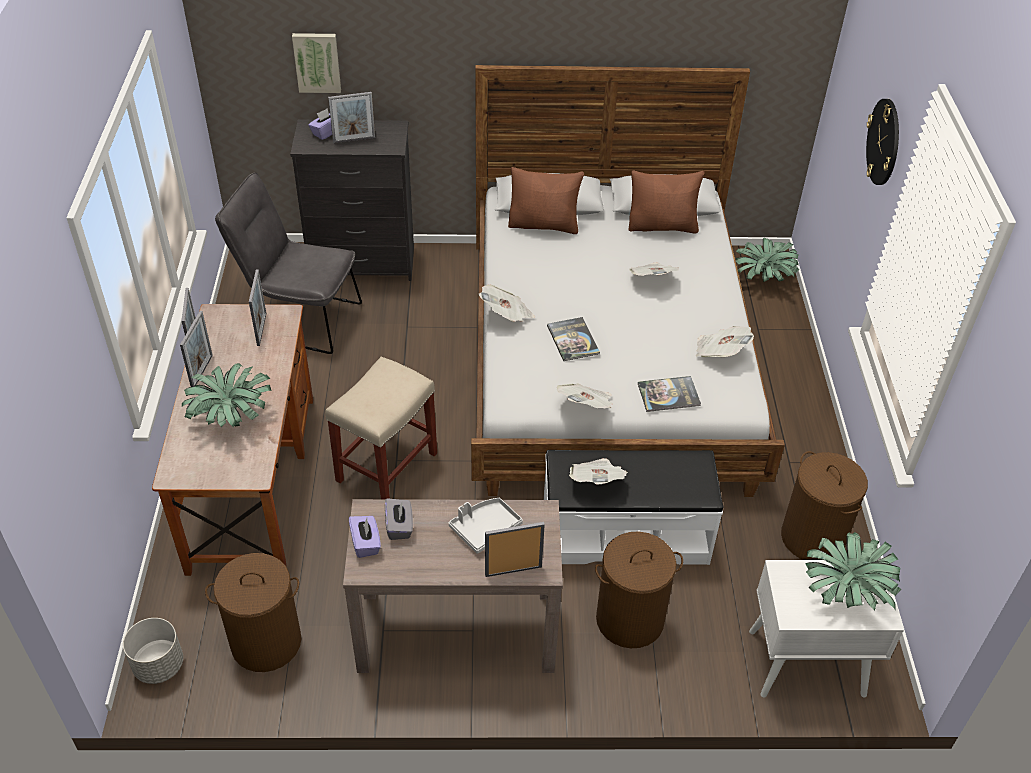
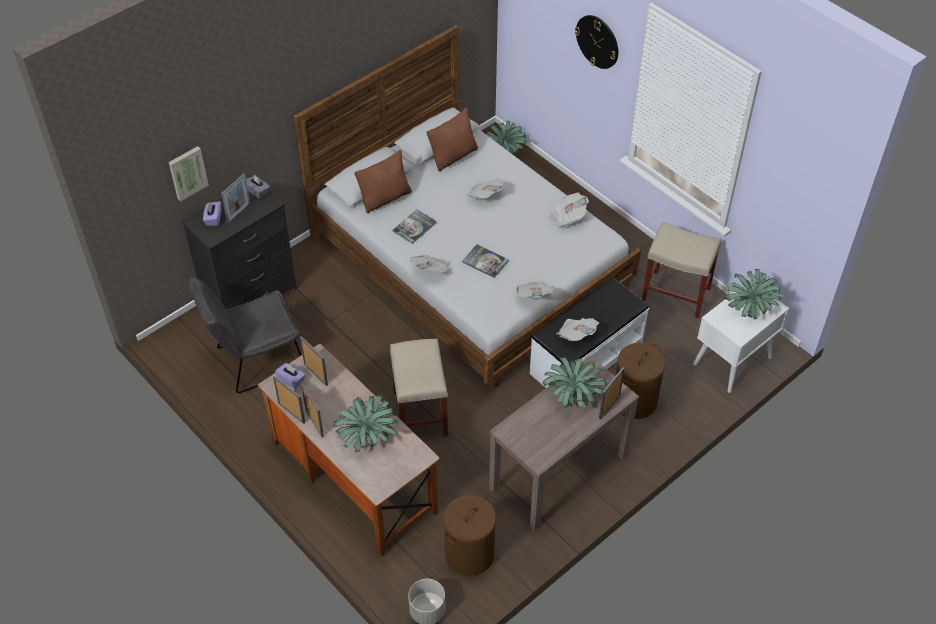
camera: 40 degrees left, 5 degrees up
purple tissue box [349,516,381,558] -> purple tissue box moved to [275,363,306,389]
grey tissue box [385,498,413,540] -> grey tissue box moved to [246,174,270,199]
grey tray [449,498,523,554] -> potted plant [542,357,607,408]
book [638,376,701,412] -> book moved to [392,210,437,244]
brown laundry basket [781,451,868,560] -> beige stool [642,222,721,318]

